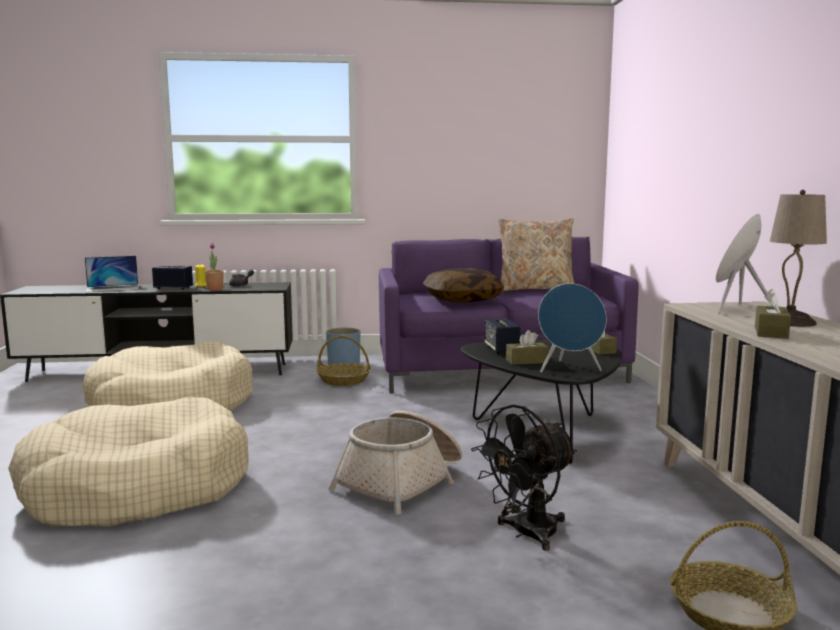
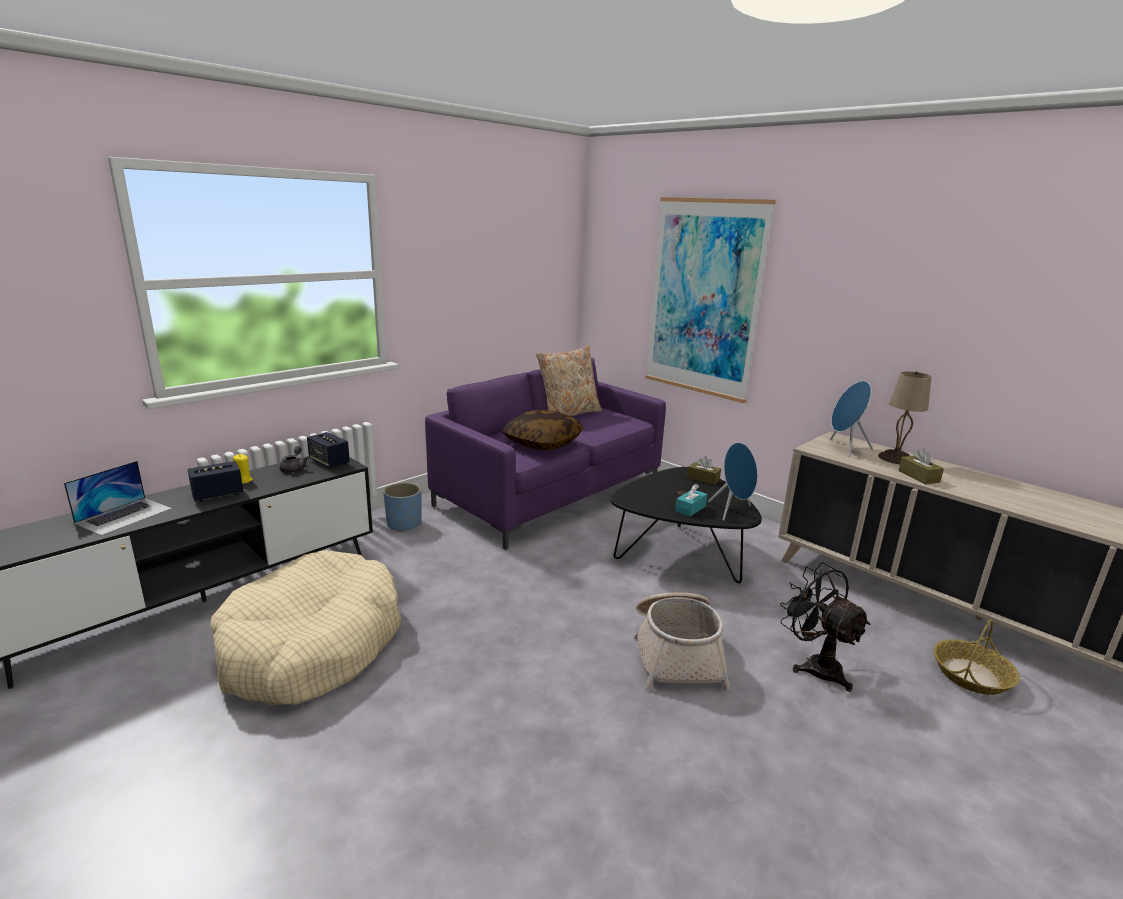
camera: 40 degrees left, 10 degrees up
beige dog bed [8,397,249,527] -> none
potted plant [205,243,224,290] -> none
basket [317,336,371,386] -> none
black fan [471,404,577,551] -> black fan turned 135 degrees clockwise [780,562,871,692]
speaker [484,319,521,354] -> speaker moved to [307,432,350,468]
brown tissue box [506,330,549,365] -> turquoise tissue box [675,484,707,517]
none -> picture [645,197,776,403]

